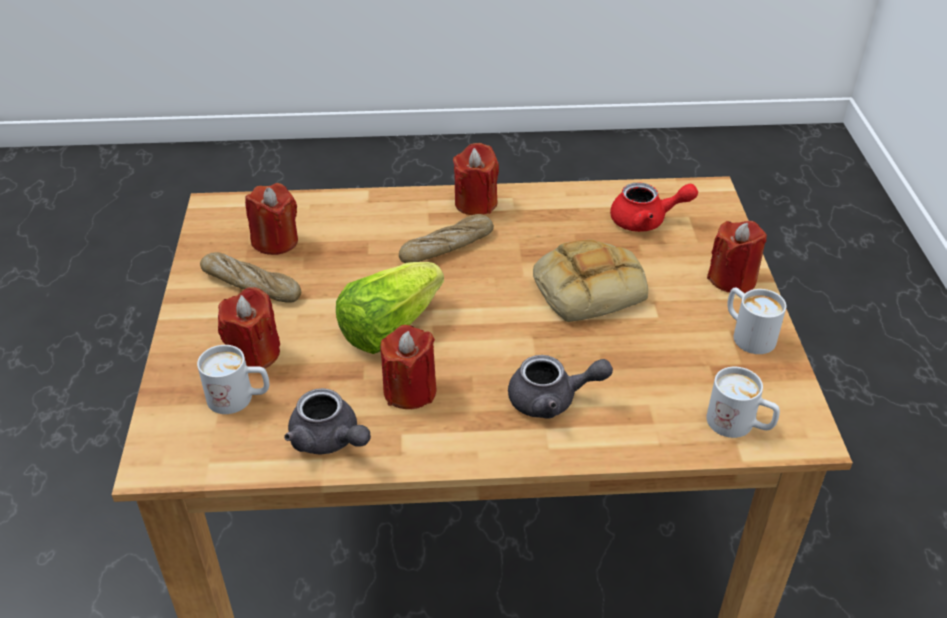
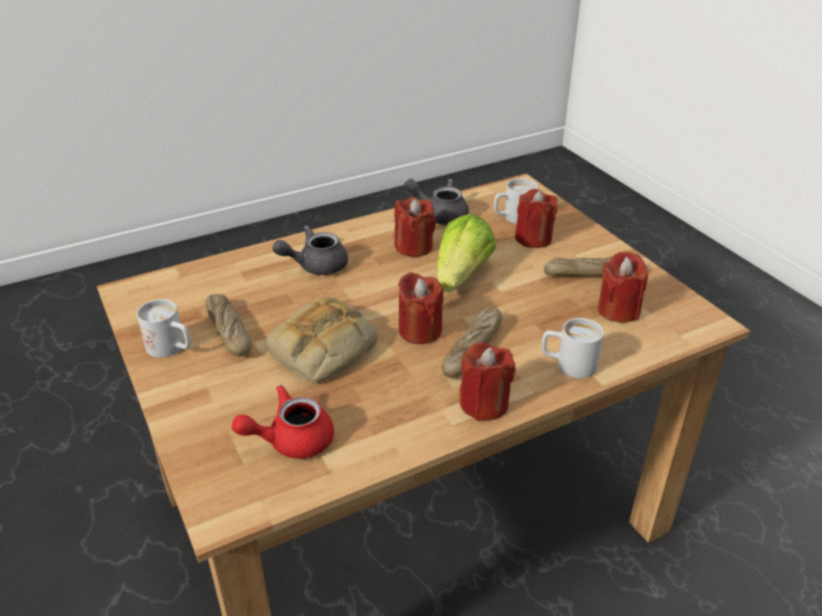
camera: 155 degrees right, 5 degrees down
white mug [706,367,780,438] -> white mug moved to [541,318,604,378]
red candle [707,221,767,293] -> red candle moved to [398,272,443,344]
none -> bread [205,294,252,357]

